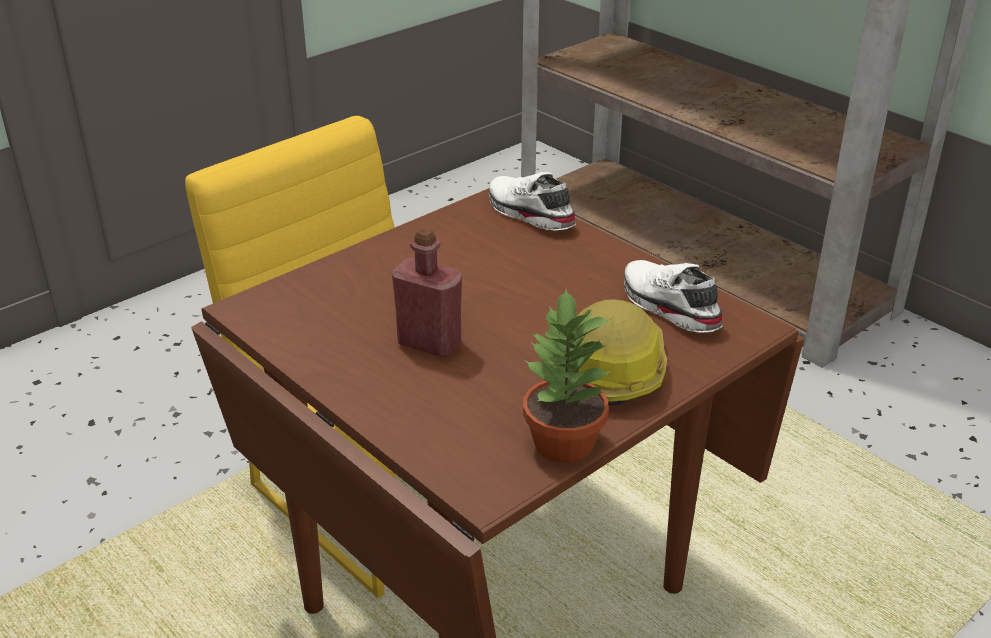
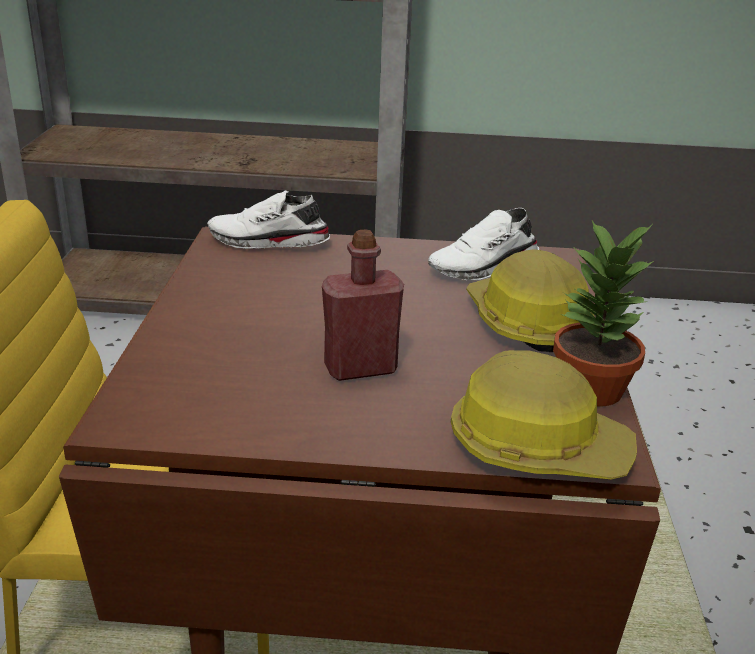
camera: 45 degrees left, 5 degrees down
white shoe [624,260,723,333] -> white shoe turned 45 degrees counterclockwise [428,208,539,281]
none -> hard hat [451,350,637,479]

